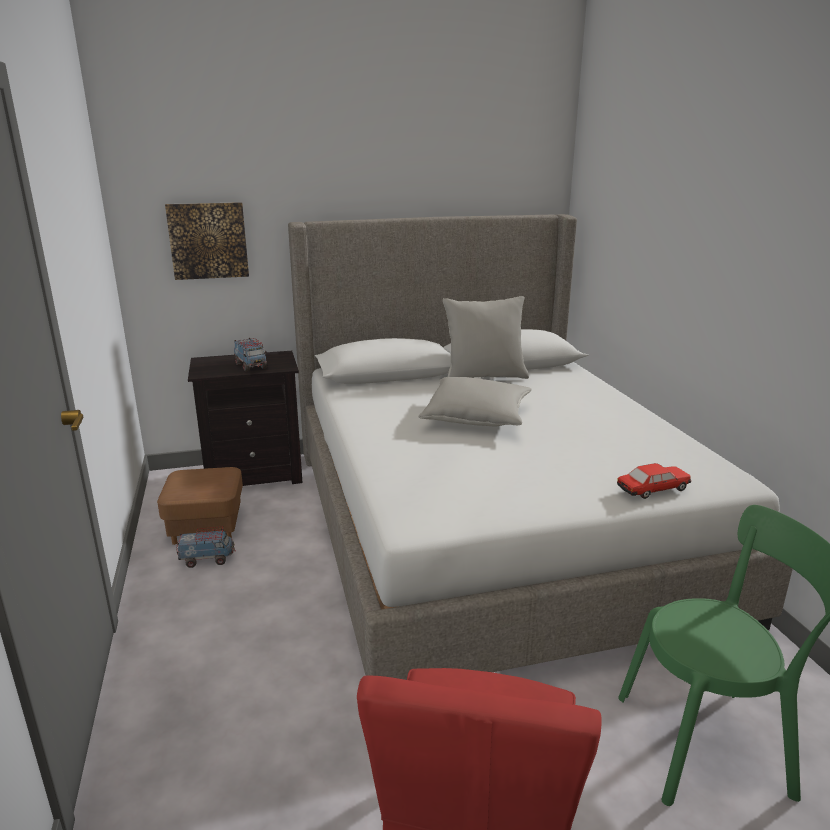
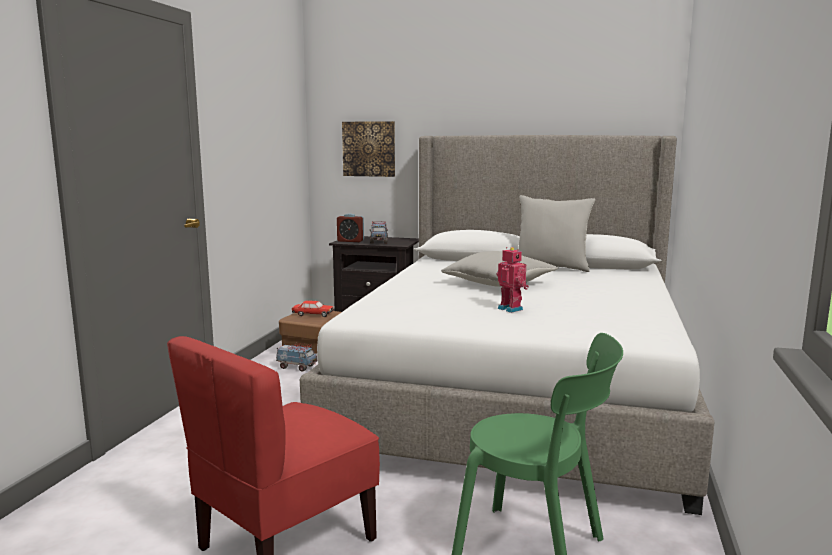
camera: 30 degrees right, 10 degrees down
toy car [617,463,691,499] -> toy car moved to [292,300,334,317]
none -> alarm clock [337,213,364,242]
none -> toy robot [497,247,529,313]

